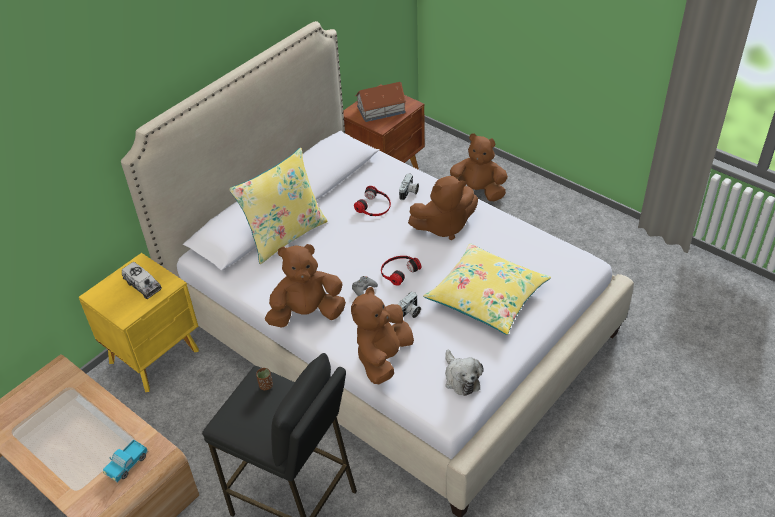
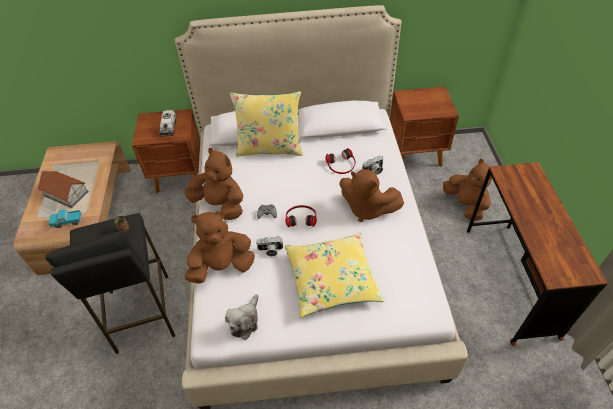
camera: 45 degrees right, 5 degrees up
yellow nightstand [79,253,199,392] -> brown nightstand [132,109,200,193]
toy house [355,82,406,122] -> toy house moved to [37,171,89,208]
none -> brown desk [467,162,608,346]

